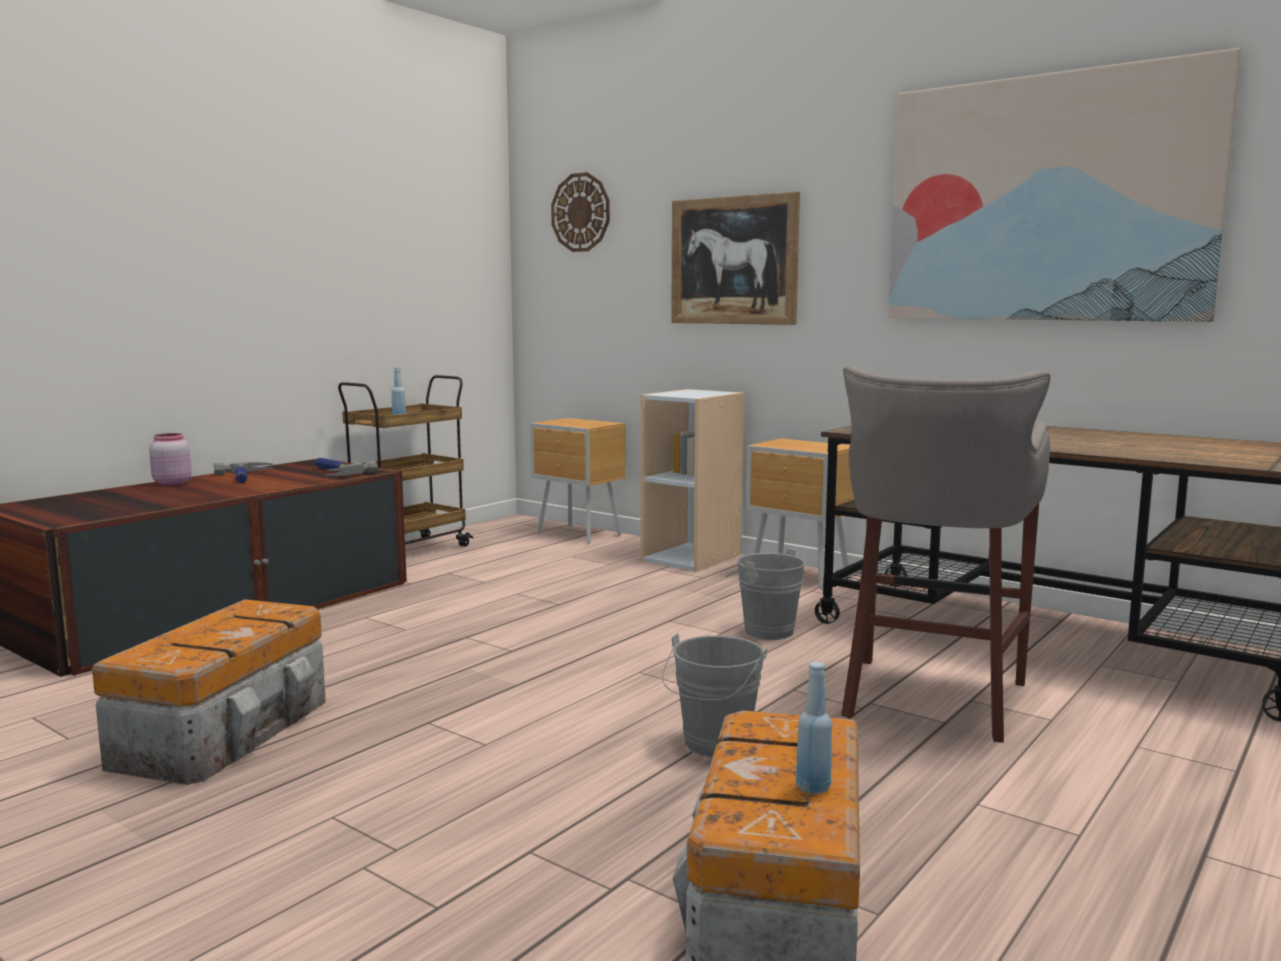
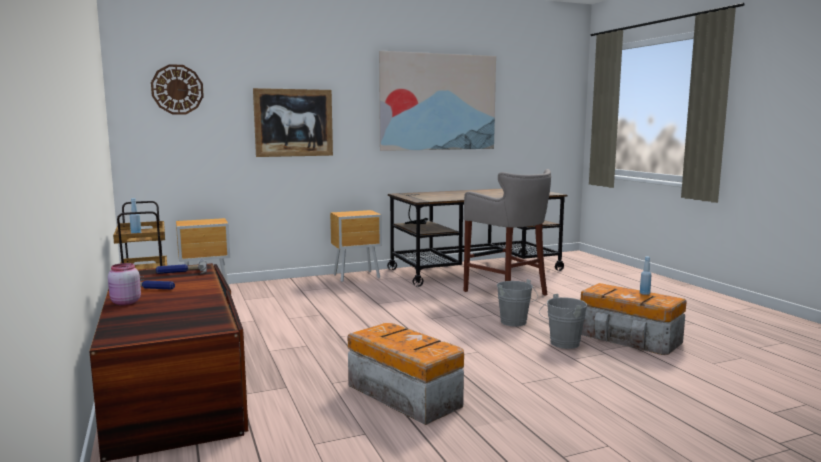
camera: 60 degrees left, 0 degrees up
bookcase [641,389,744,571] -> none
grey bucket [725,548,806,640] -> grey bucket moved to [539,294,587,349]

